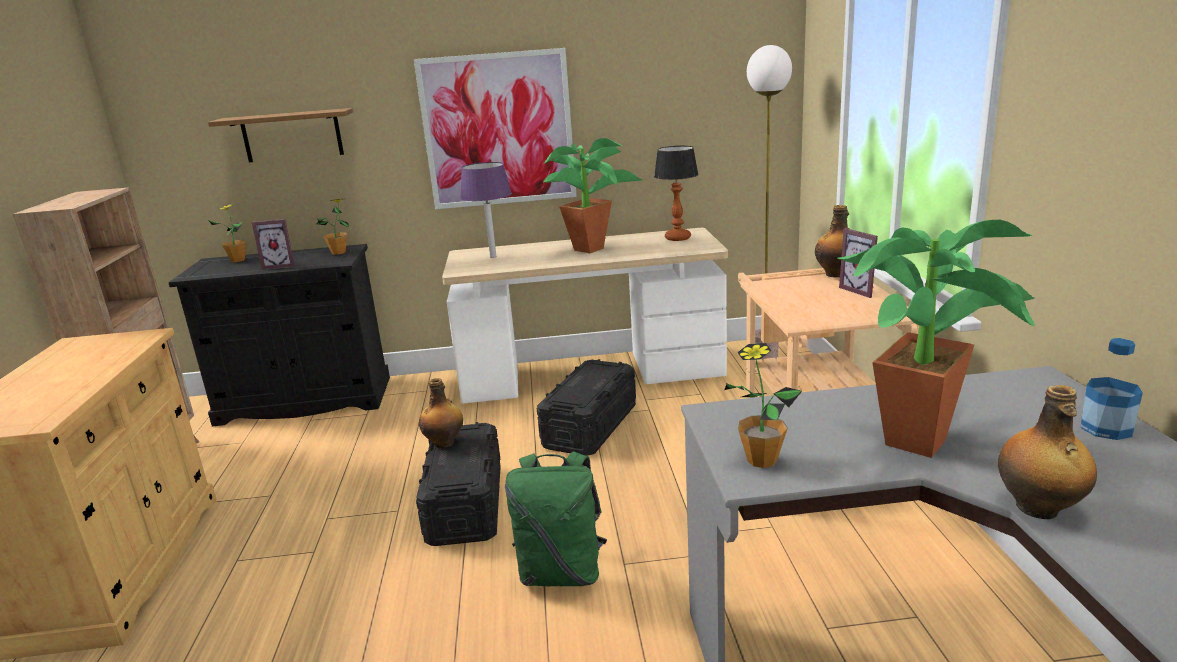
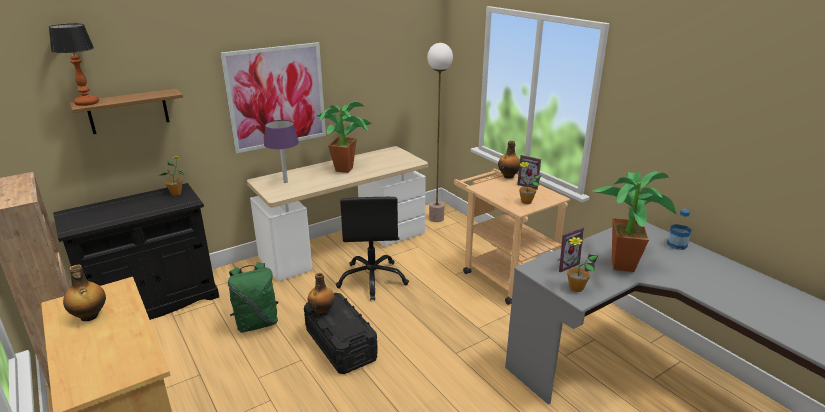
camera: 30 degrees left, 5 degrees up
potted plant [209,204,246,262] -> potted plant moved to [519,161,542,204]
picture frame [252,219,295,270] -> picture frame moved to [558,227,584,272]
green backpack [505,451,607,586] -> green backpack moved to [228,262,279,333]
black storage box [537,359,636,456] -> black office chair [335,197,409,301]
table lamp [654,146,699,241] -> table lamp moved to [49,24,99,106]
bottle [998,385,1097,519] -> bottle moved to [63,265,106,321]

